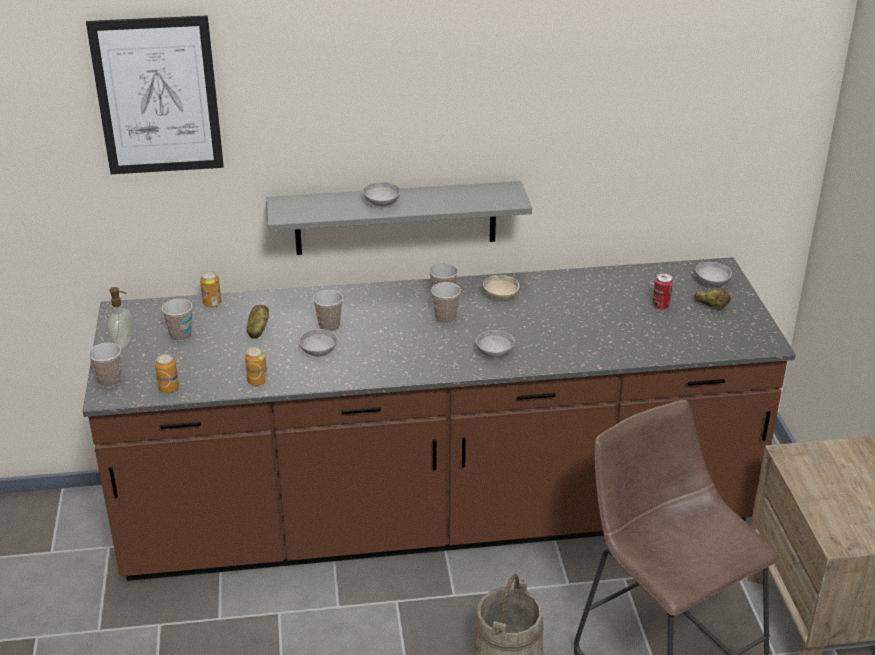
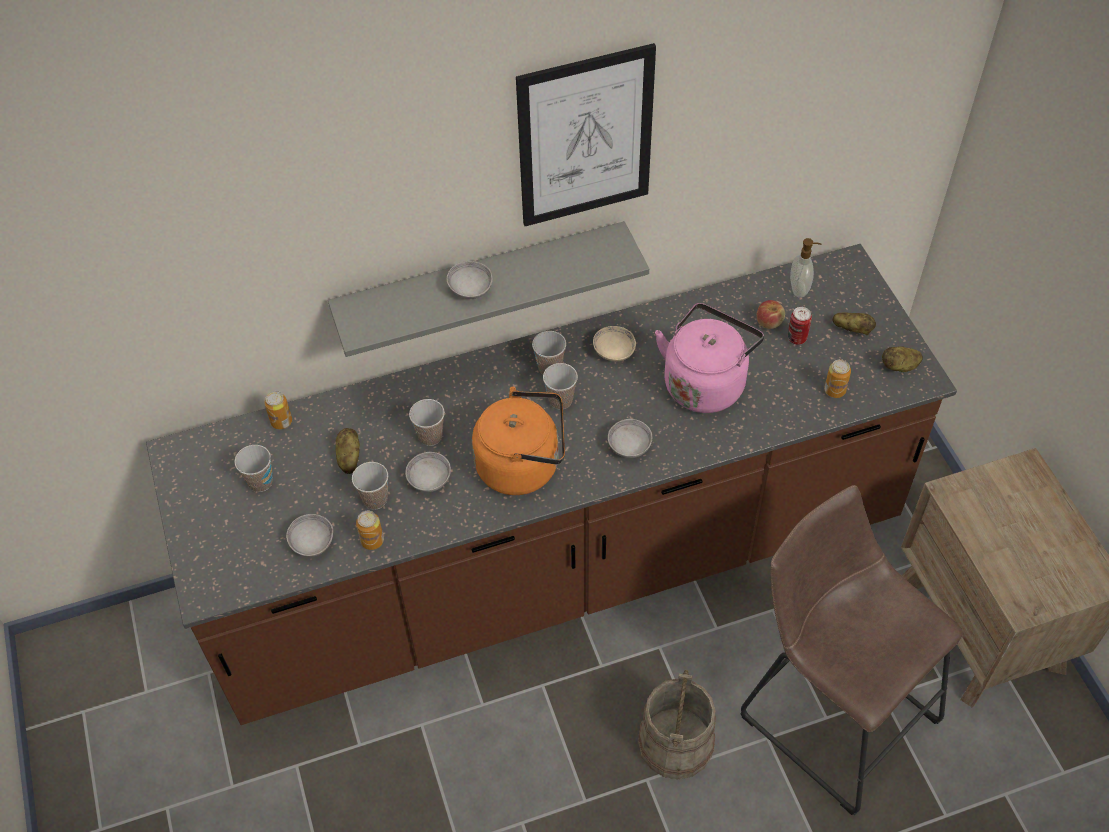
camera: 10 degrees left, 20 degrees up
picture [86,15,224,174] -> picture moved to [516,43,656,226]
cup [88,343,121,388] -> cup moved to [352,462,388,510]
soap dispenser [108,287,133,349] -> soap dispenser moved to [790,238,821,298]
can [155,354,179,393] -> can moved to [824,359,851,398]
grey bowl [696,262,732,286] -> grey bowl moved to [286,514,333,557]
none -> orange kettle [472,386,565,495]
none -> pink kettle [655,303,764,413]
none -> apple [756,300,785,329]
none -> potato [882,346,923,372]

